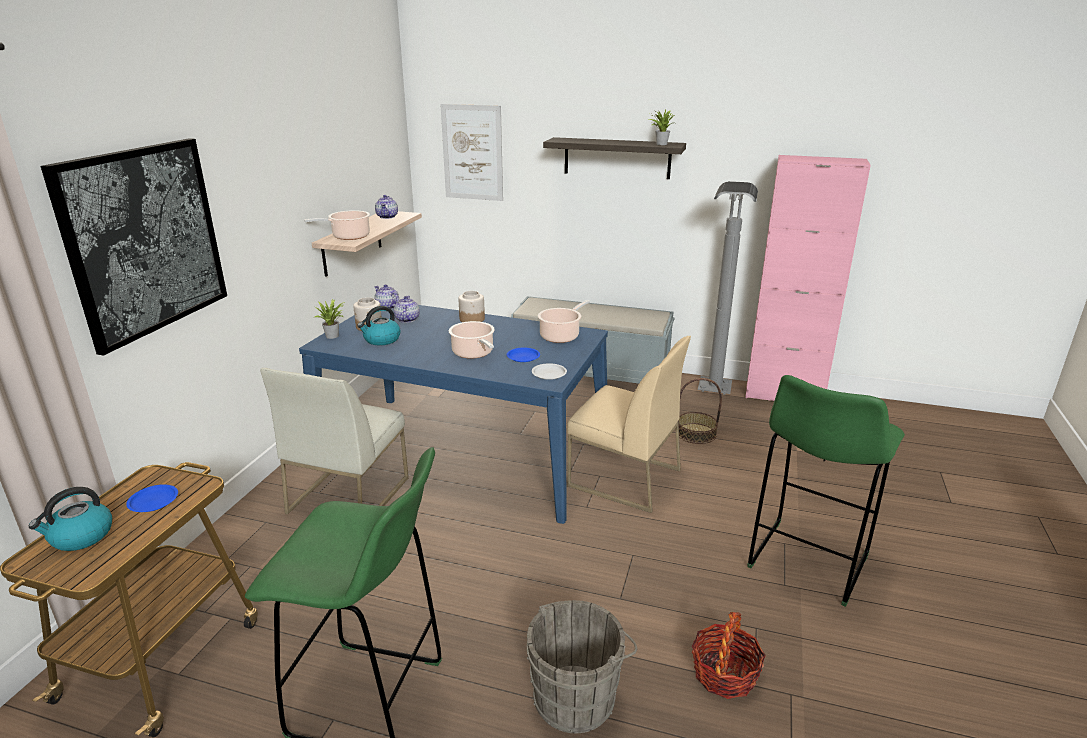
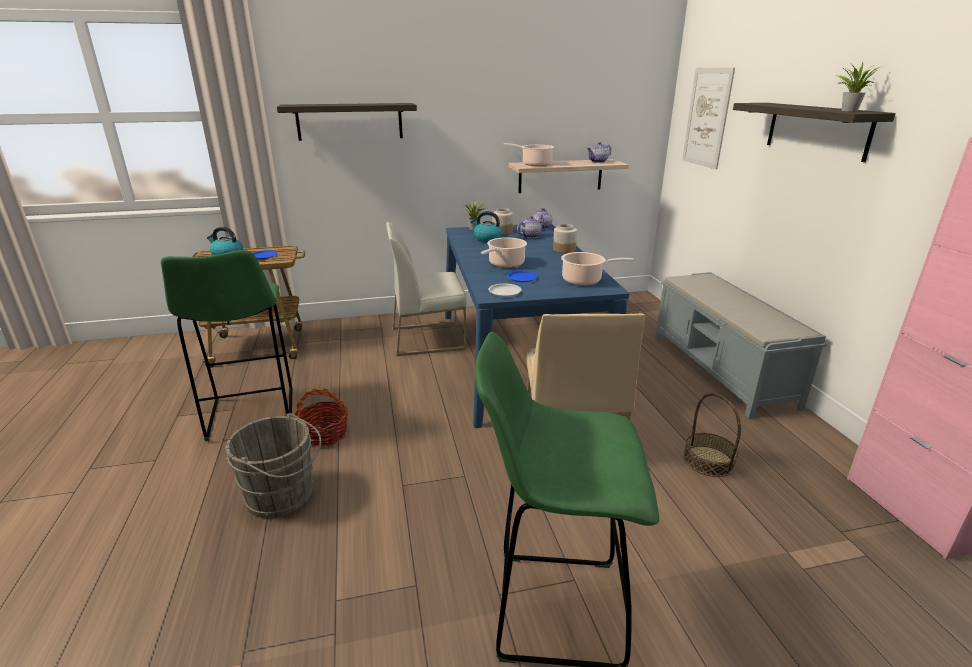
camera: 60 degrees right, 0 degrees up
picture [41,138,227,356] -> shelf [277,103,417,141]
basket [692,612,766,699] -> basket moved to [294,388,348,447]
grey floor lamp [698,181,758,395] -> none

